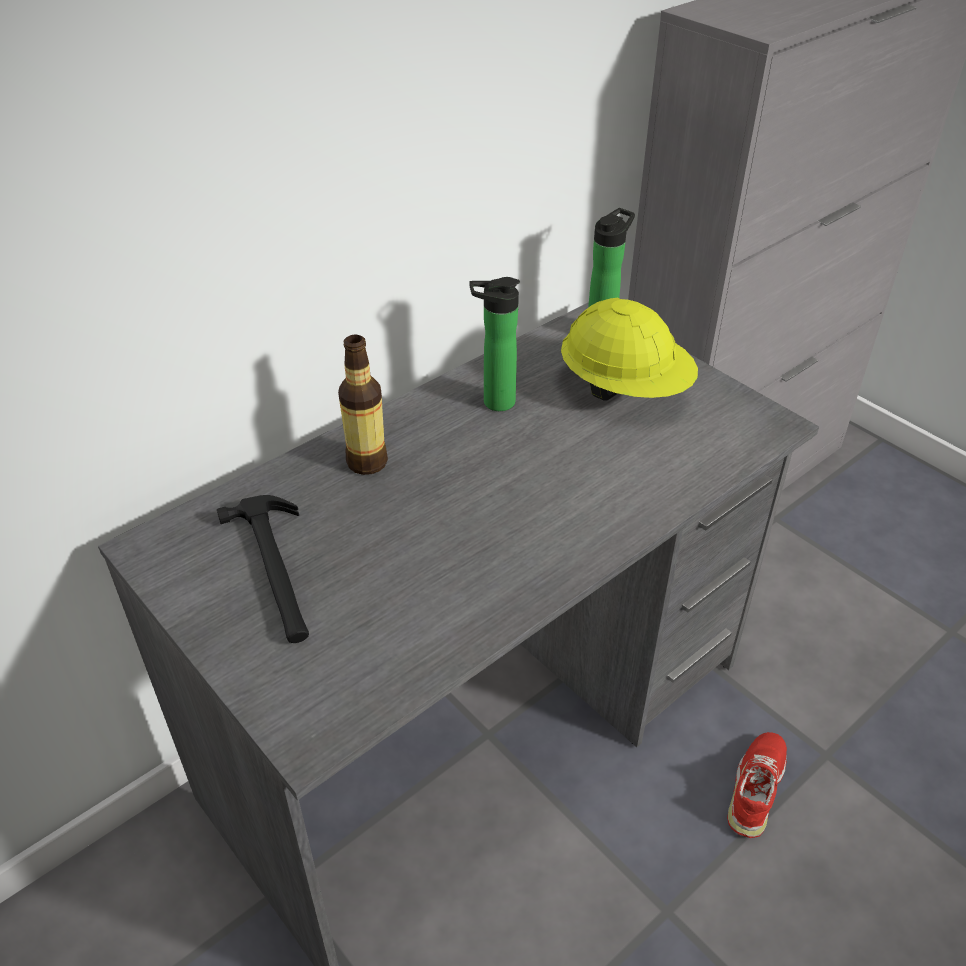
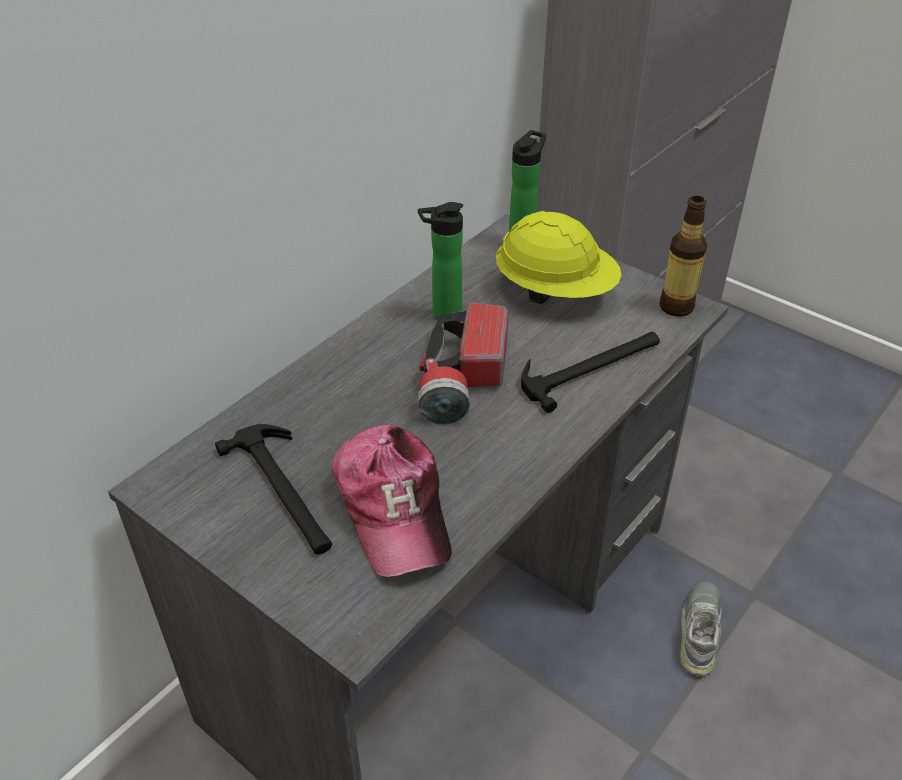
camera: 10 degrees left, 0 degrees up
bottle [338,334,388,475] -> bottle moved to [659,196,707,317]
red shoe [727,732,787,838] -> grey shoe [680,582,722,676]
none -> cap [331,425,452,577]
none -> flashlight [418,302,508,425]
none -> hammer [521,332,660,413]

